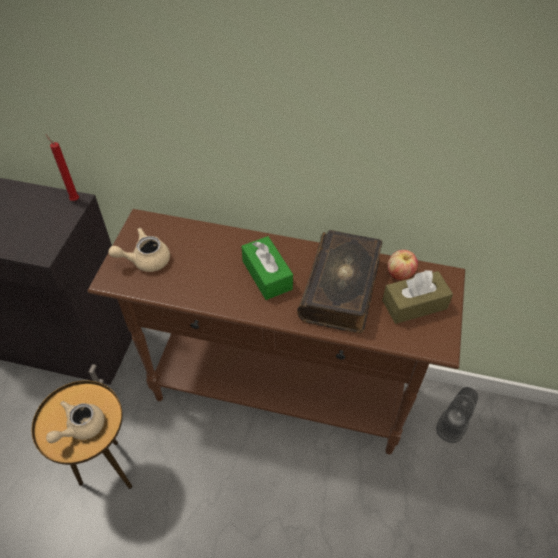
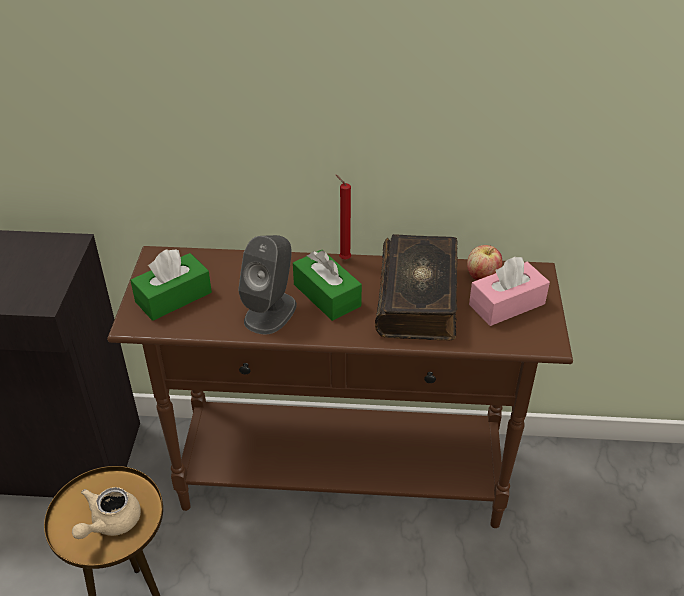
camera: 10 degrees left, 10 degrees down
red candle [45,134,79,201] -> red candle moved to [335,174,351,260]
beige teapot [108,228,170,272] -> green tissue box [130,249,212,321]
brown tissue box [382,270,453,324] -> pink tissue box [469,257,550,326]
grey speaker [436,387,478,443] -> grey speaker moved to [238,235,297,335]

